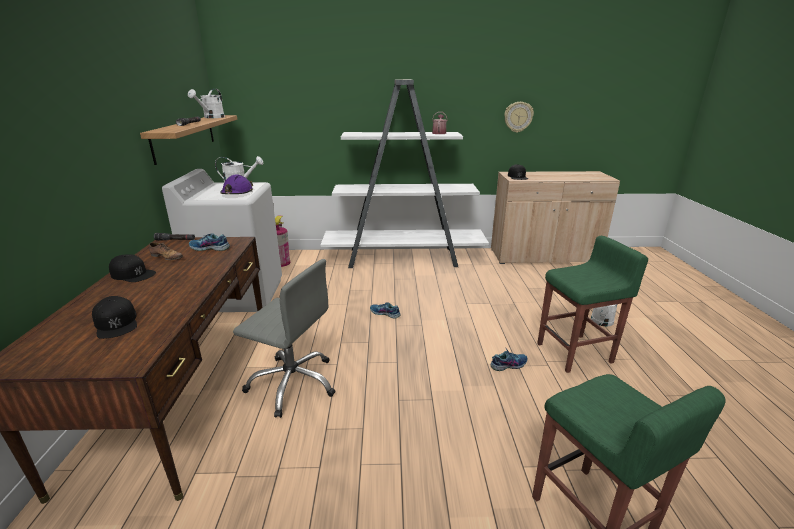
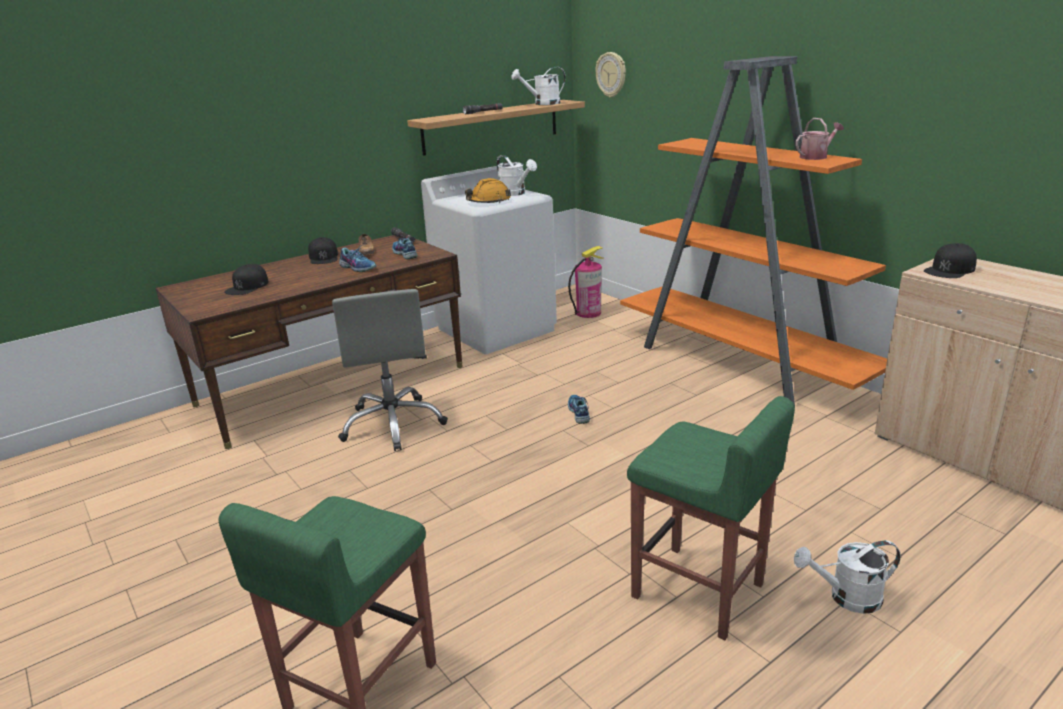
camera: 55 degrees right, 0 degrees up
purple hard hat [221,174,253,194] -> orange hard hat [465,178,511,203]
white bookcase [321,79,489,268] -> orange bookcase [620,56,887,407]
shoe [490,346,527,371] -> shoe moved to [339,245,376,272]
wall clock [504,102,534,133] -> wall clock moved to [595,52,626,98]

